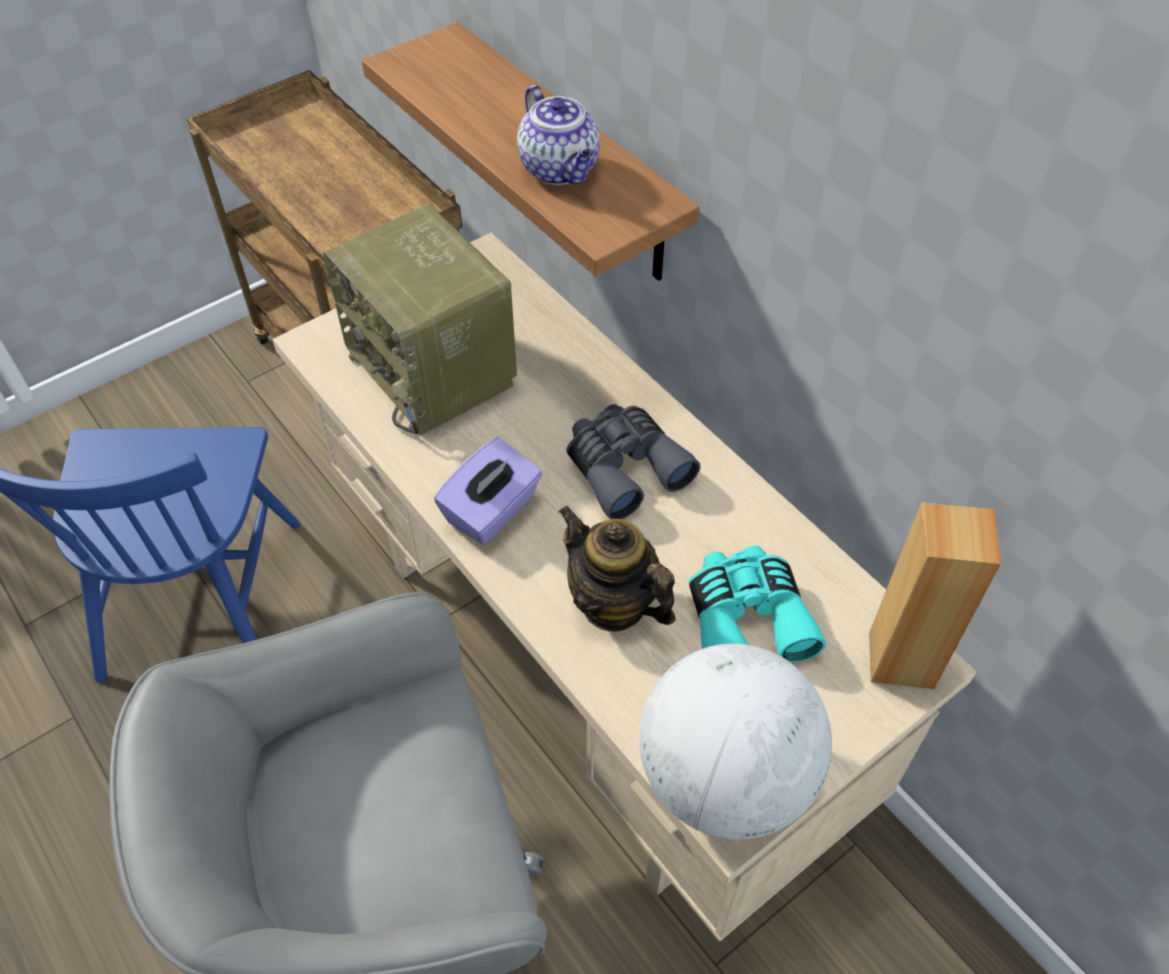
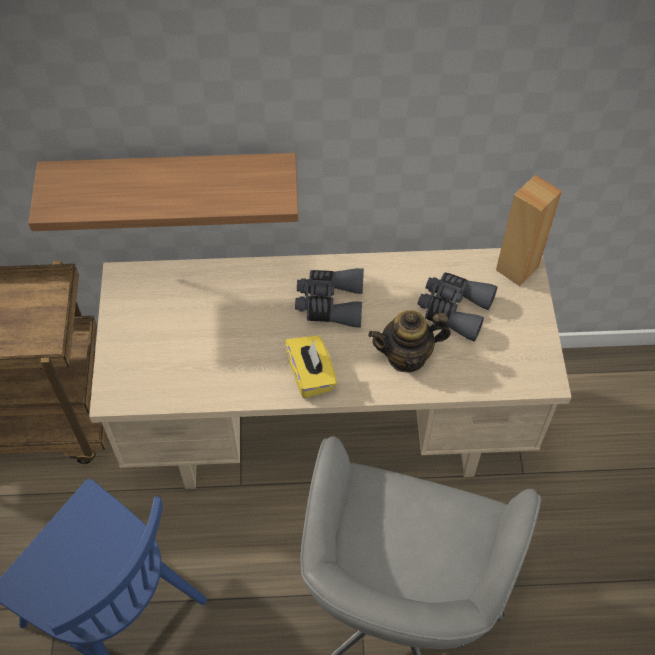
camera: 55 degrees left, 5 degrees up
radio [323,205,517,436] -> none
purple tissue box [434,437,542,545] -> yellow tissue box [285,335,337,398]
teapot [517,85,600,185] -> none
globe [639,644,832,839] -> none
turquoise binoculars [689,546,826,662] -> grey binoculars [418,272,497,342]

